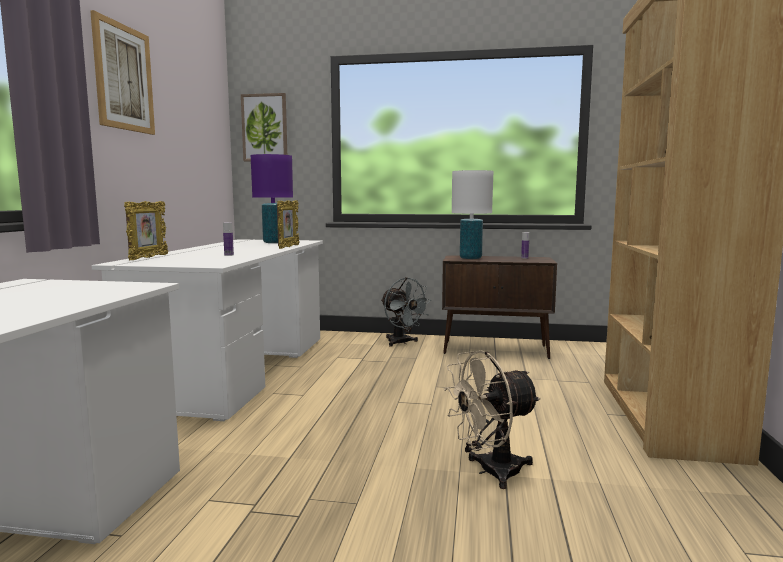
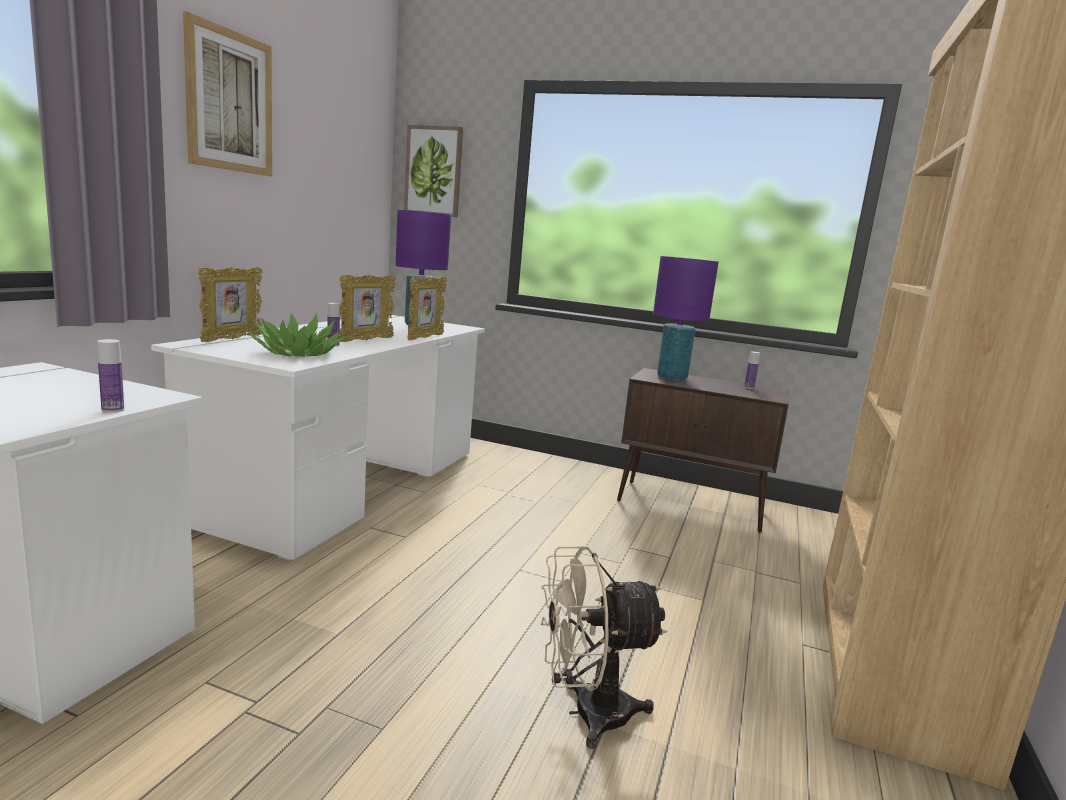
camera: 10 degrees right, 5 degrees up
grey fan [381,277,431,347] -> none
white table lamp [452,170,493,259] -> purple table lamp [653,256,719,381]
none -> bottle [97,339,124,413]
none -> potted plant [249,313,346,357]
none -> picture frame [339,274,396,342]

